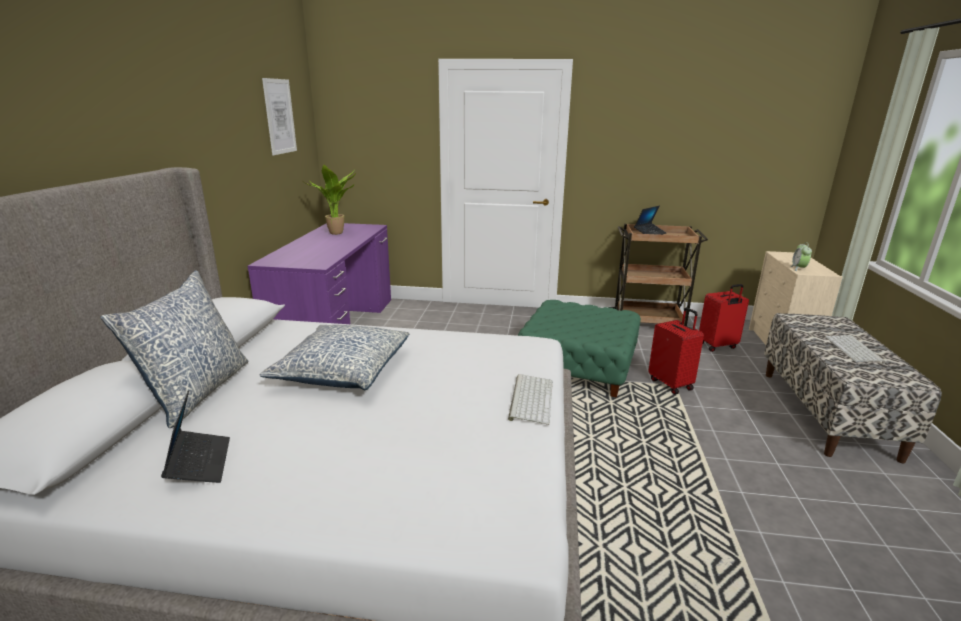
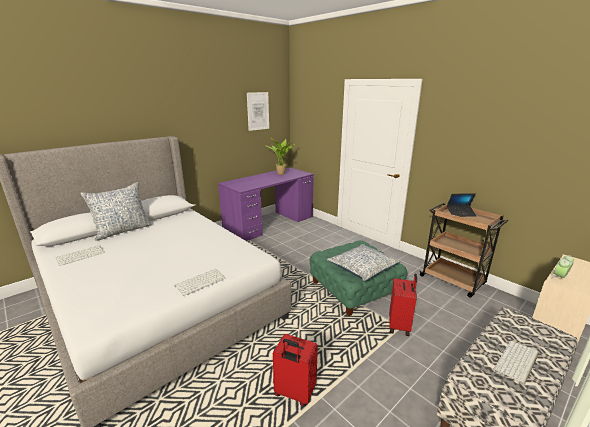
camera: 40 degrees right, 0 degrees up
laptop [161,390,230,483] -> keyboard [56,245,105,266]
pillow [260,325,409,390] -> pillow moved to [327,244,400,282]
red suitcase [699,284,749,352] -> red suitcase moved to [273,334,318,406]

